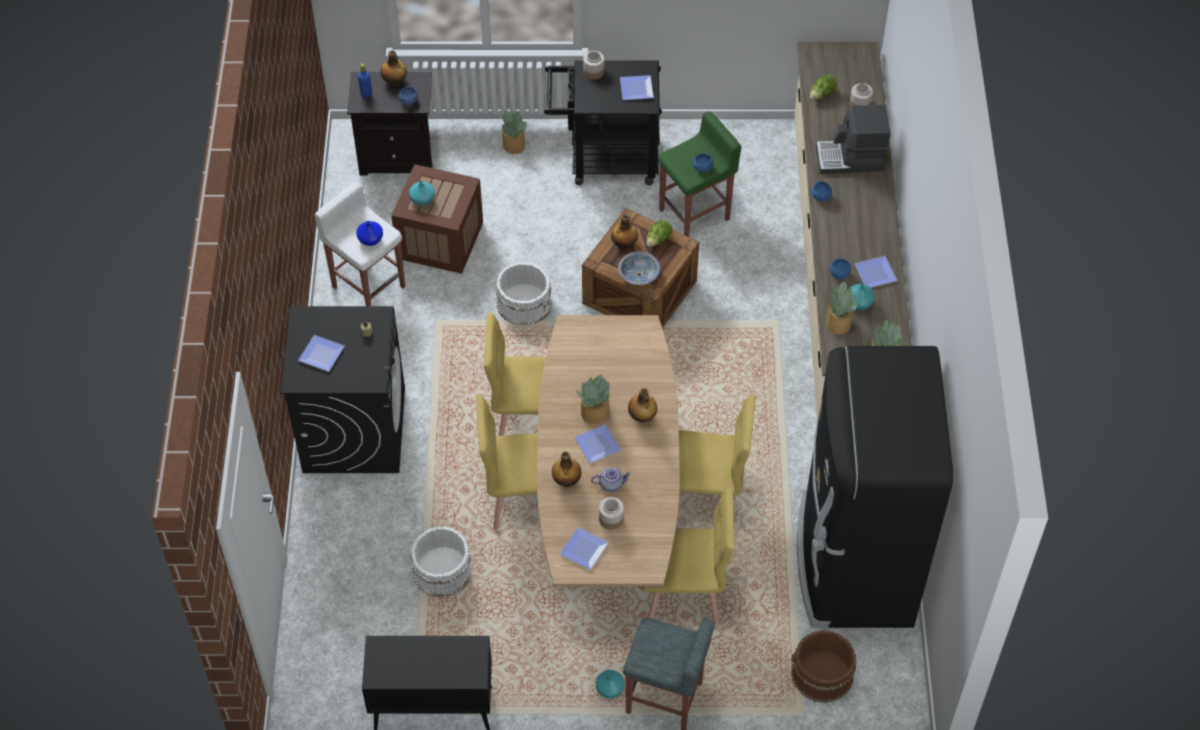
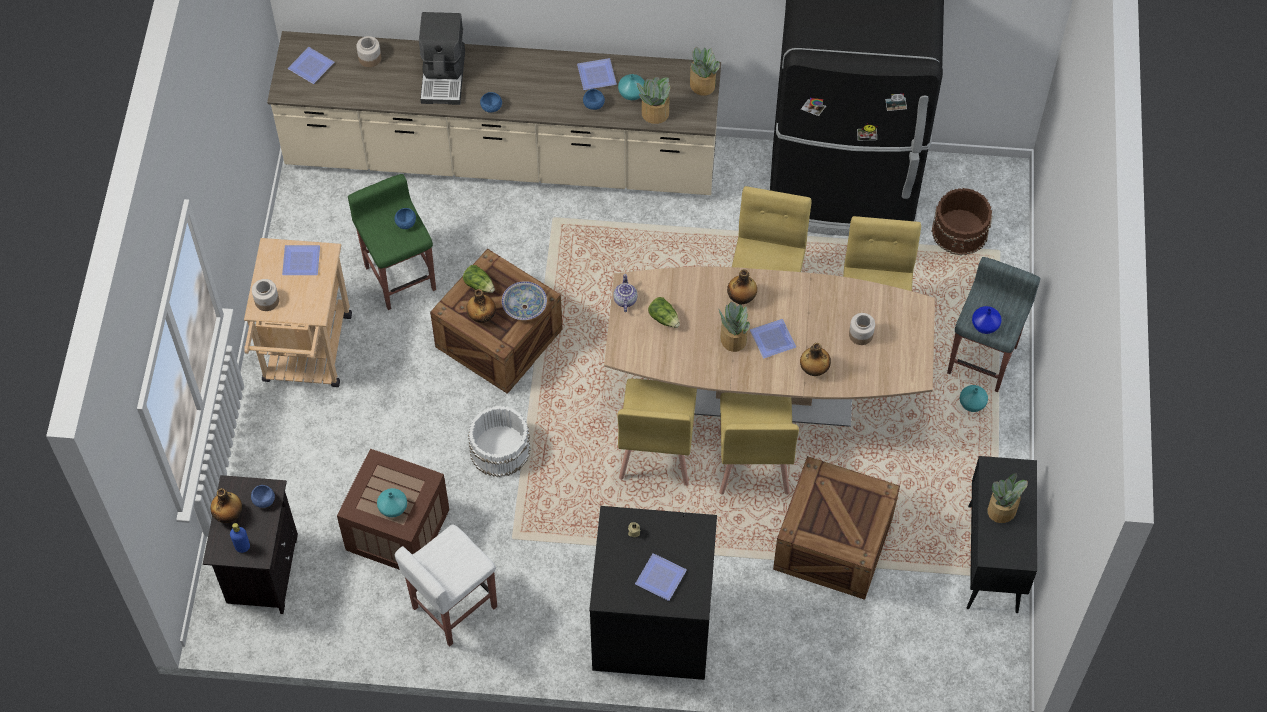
camera: 85 degrees left, 5 degrees up
blue vase [356,221,383,246] -> blue vase moved to [972,306,1002,334]
white bucket [410,526,472,597] -> crate [773,456,900,600]
potted plant [502,111,527,154] -> potted plant moved to [987,473,1028,523]
black cart [544,60,662,185] -> beige cart [244,238,352,387]
plate [560,527,609,570] -> plate moved to [288,47,334,84]
teapot [591,467,631,492] -> teapot moved to [613,274,637,312]
lettuce [810,75,837,100] -> lettuce moved to [648,297,680,328]

